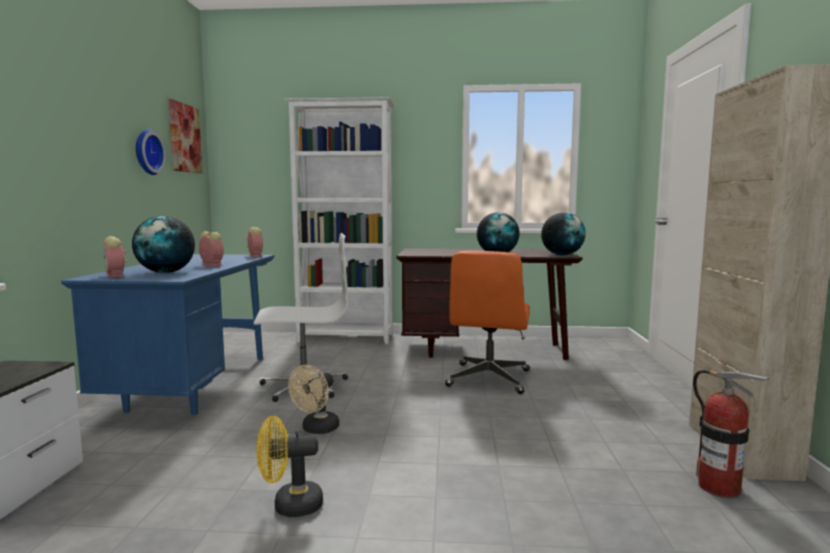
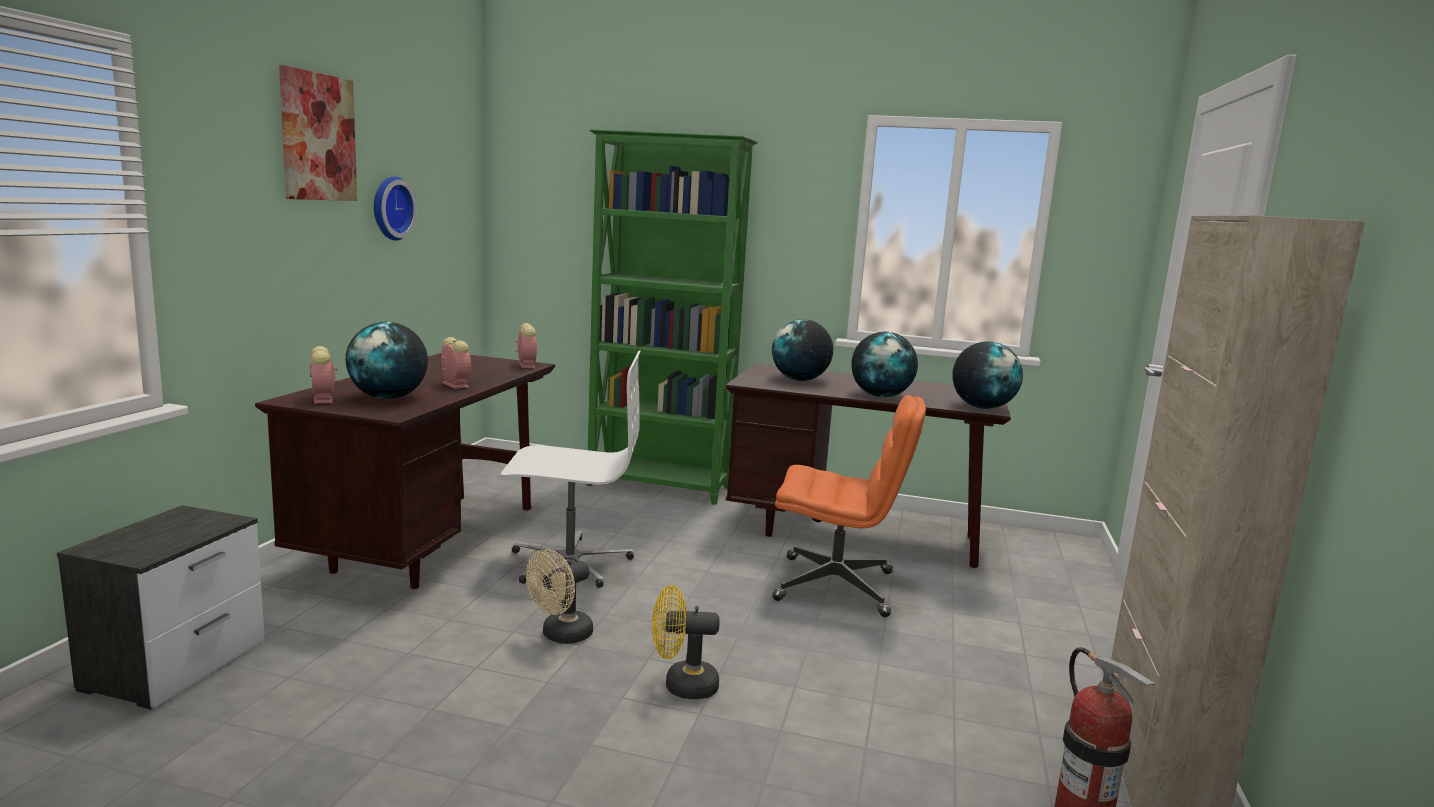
camera: 10 degrees right, 5 degrees up
blue desk [61,254,275,415] -> brown desk [255,353,555,589]
picture [168,99,202,174] -> picture moved to [279,65,357,201]
yellow fan [257,416,323,517] -> yellow fan moved to [652,585,720,699]
white bookcase [284,97,394,344] -> green bookcase [587,129,758,505]
orange office chair [445,251,530,394] -> orange office chair turned 105 degrees counterclockwise [773,395,926,617]
none -> globe [772,319,833,381]

